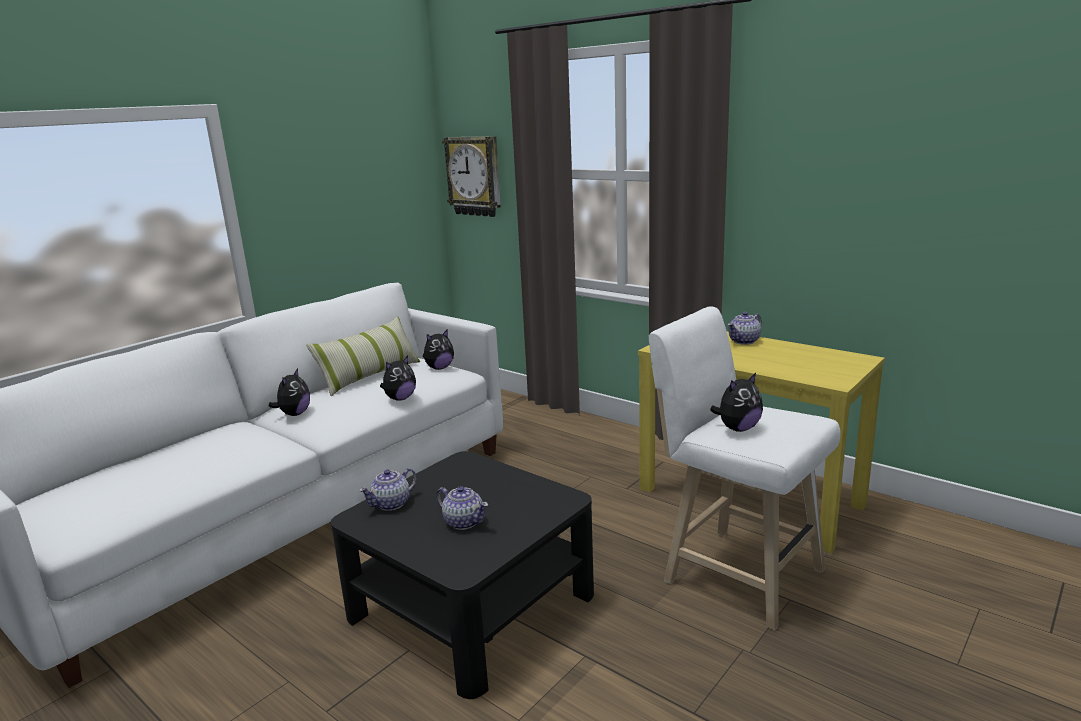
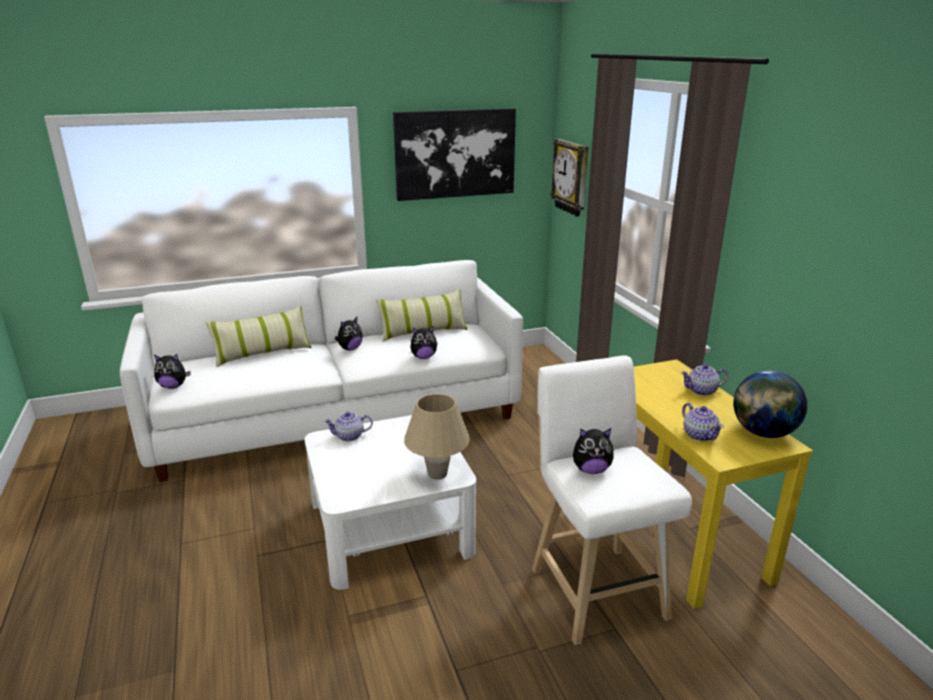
camera: 30 degrees right, 5 degrees up
black coffee table [331,451,594,699] -> white coffee table [305,415,476,590]
plush toy [423,329,454,370] -> plush toy moved to [154,354,190,389]
teapot [436,486,488,530] -> teapot moved to [682,403,724,441]
none -> pillow [205,306,312,367]
none -> picture [393,108,516,201]
none -> beige table lamp [404,394,470,480]
none -> globe [733,371,807,438]

